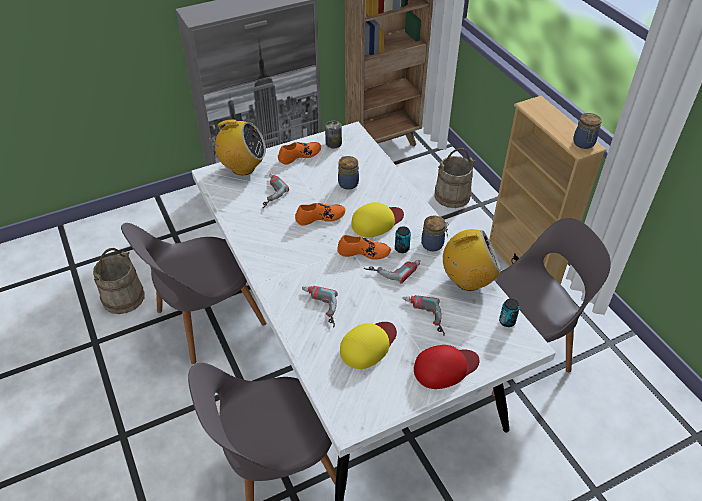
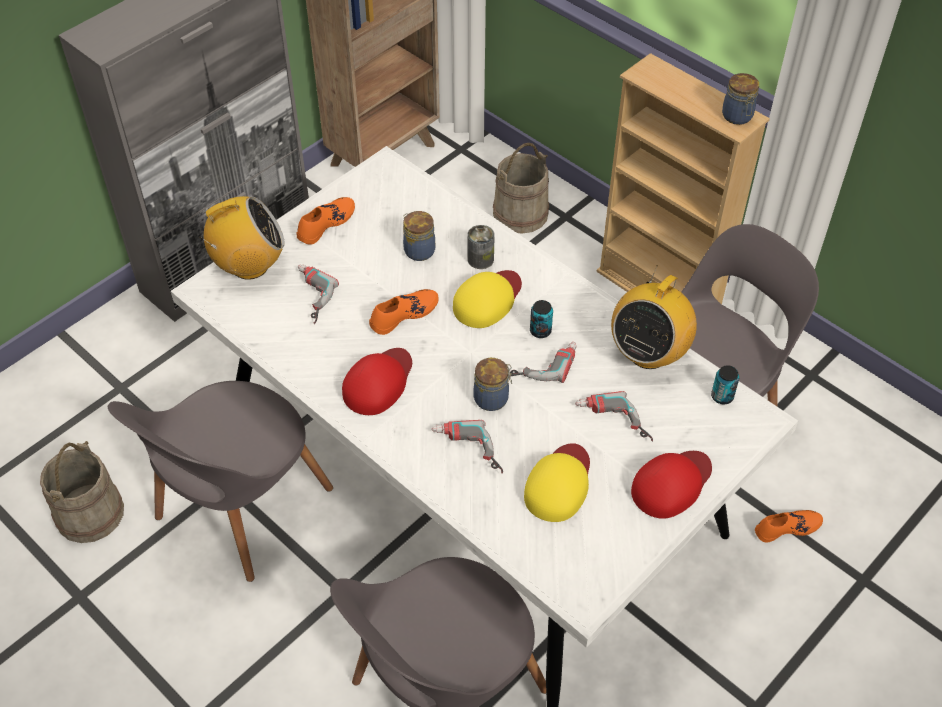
camera: 20 degrees left, 5 degrees up
can [325,121,342,148] -> can moved to [467,225,495,269]
orange shoe [337,235,391,260] -> orange shoe moved to [755,510,823,543]
jar [421,215,449,252] -> jar moved to [473,358,512,411]
radio [443,229,501,291] -> radio turned 150 degrees clockwise [611,265,697,369]
none -> red cap [342,348,412,415]

